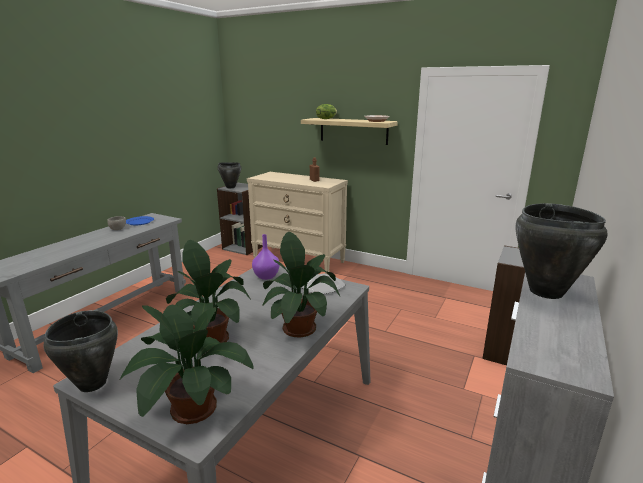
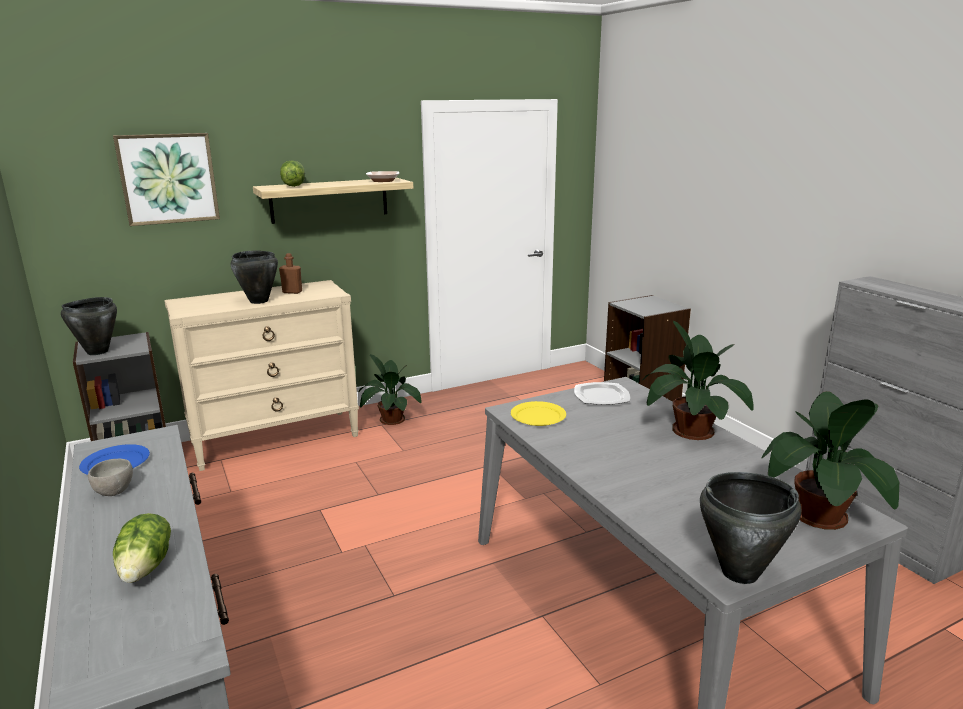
camera: 55 degrees left, 0 degrees up
potted plant [166,240,251,343] -> potted plant moved to [359,354,422,425]
purple vase [252,234,280,280] -> yellow plate [511,401,566,426]
black cooking pot [515,203,608,299] -> black cooking pot moved to [231,251,278,304]
none -> picture [113,133,220,226]
none -> lettuce [113,513,171,583]

